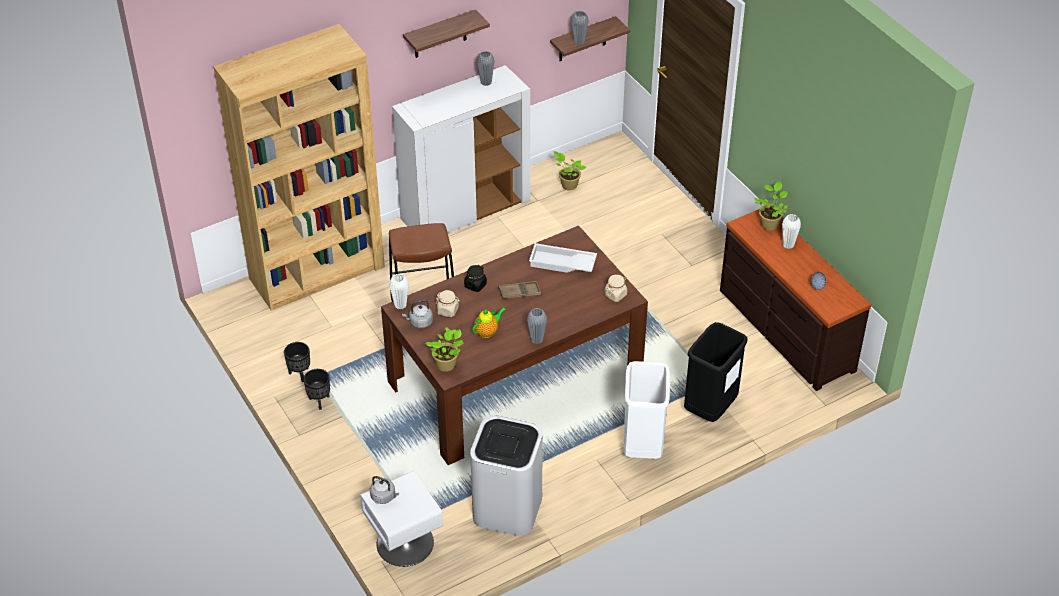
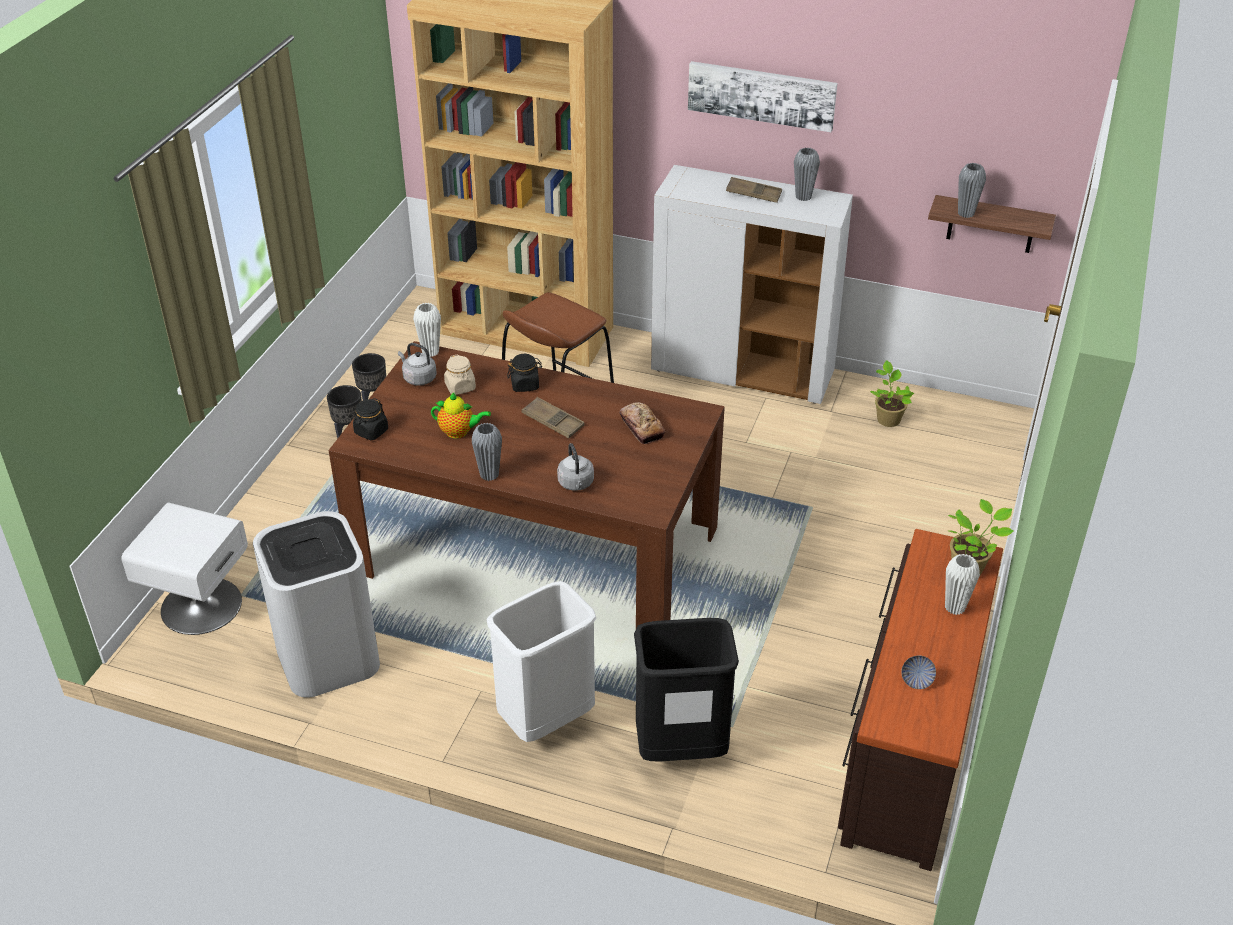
camera: 50 degrees right, 5 degrees down
grey kettle [370,476,399,504] -> grey kettle moved to [557,443,594,491]
shelf [403,9,490,58] -> picture [688,61,838,132]
potted plant [425,327,464,372] -> black jar [353,398,388,440]
white tray [529,243,597,273] -> bread [619,402,665,444]
beige jar [604,275,627,302] -> none
none -> brown tray [726,177,782,203]

